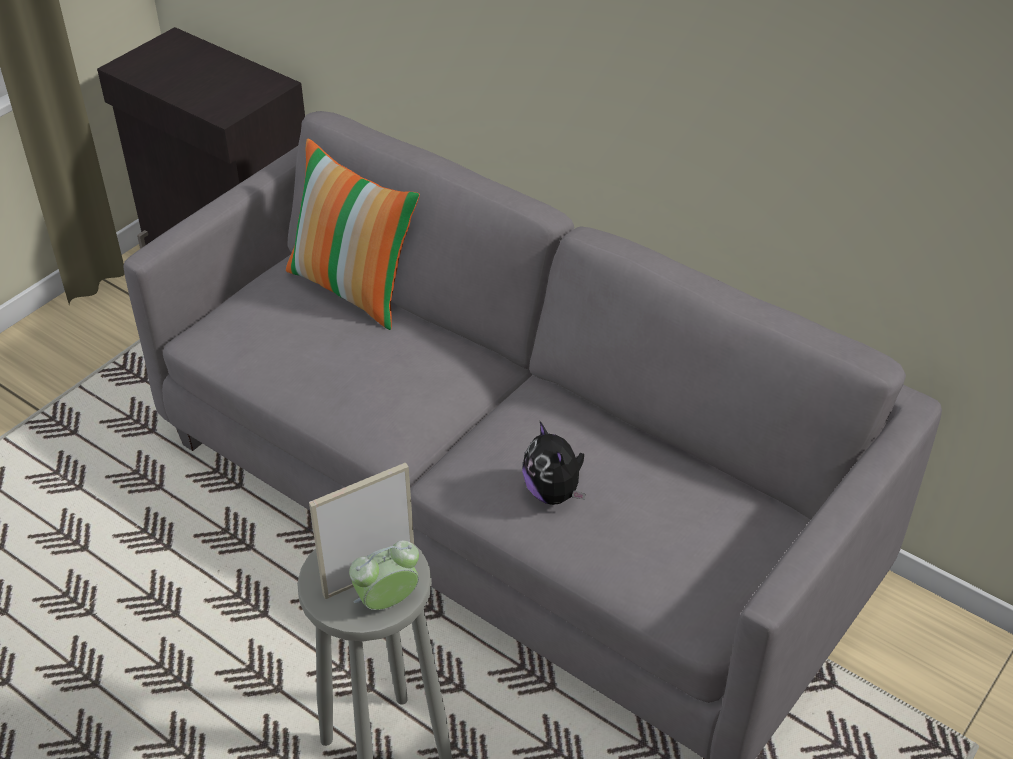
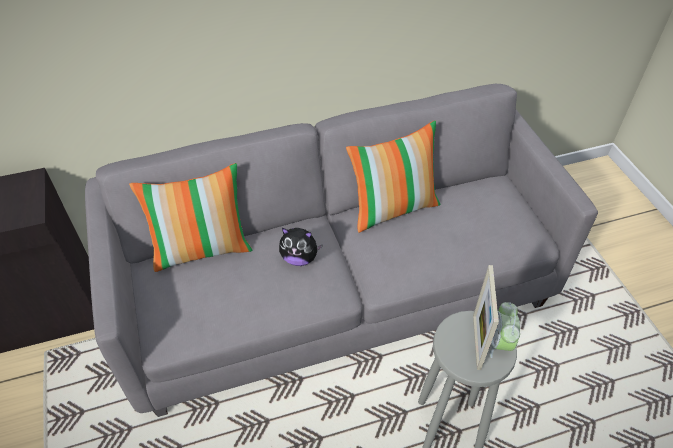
camera: 55 degrees left, 5 degrees up
plush toy [522,421,585,505] -> plush toy moved to [279,228,323,266]
none -> pillow [346,121,440,233]

